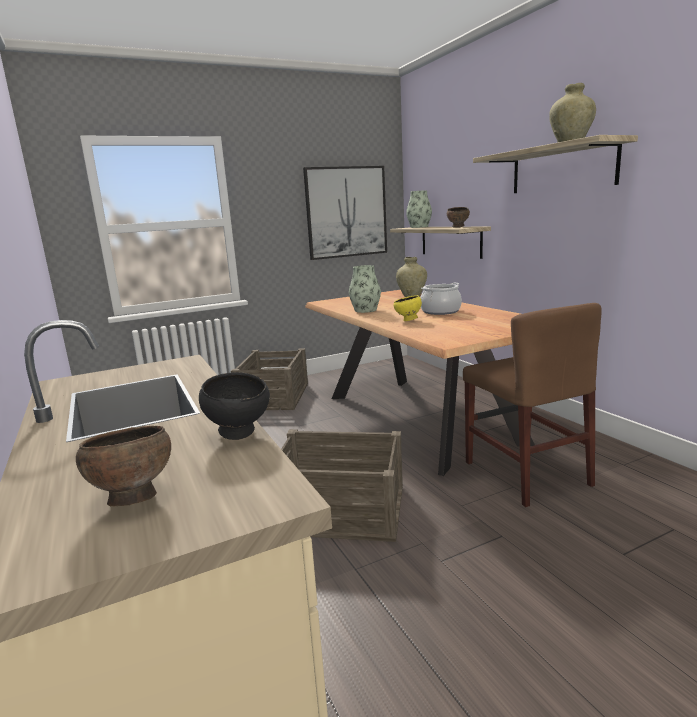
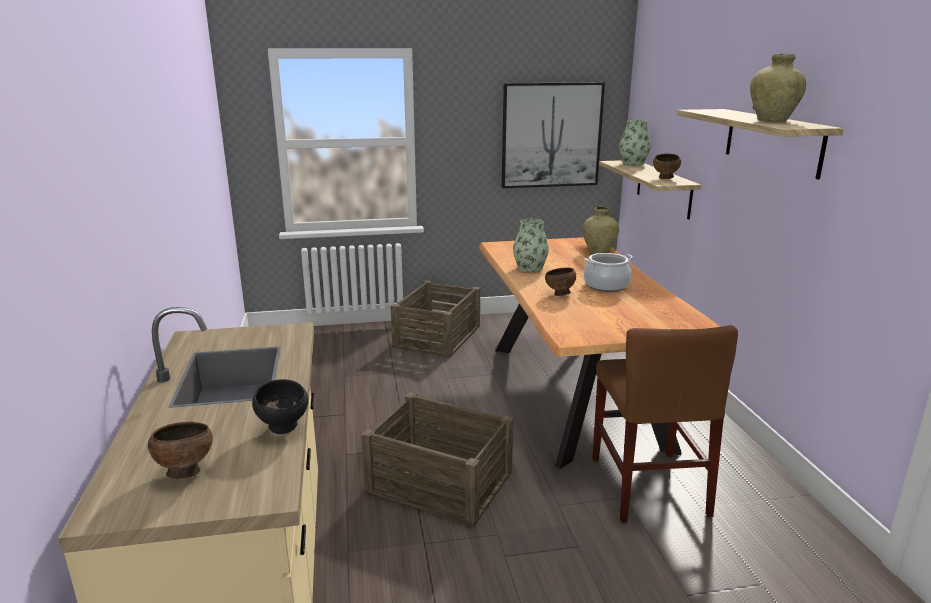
camera: 15 degrees right, 5 degrees up
yellow bowl [394,295,422,321] -> brown bowl [545,267,576,296]

